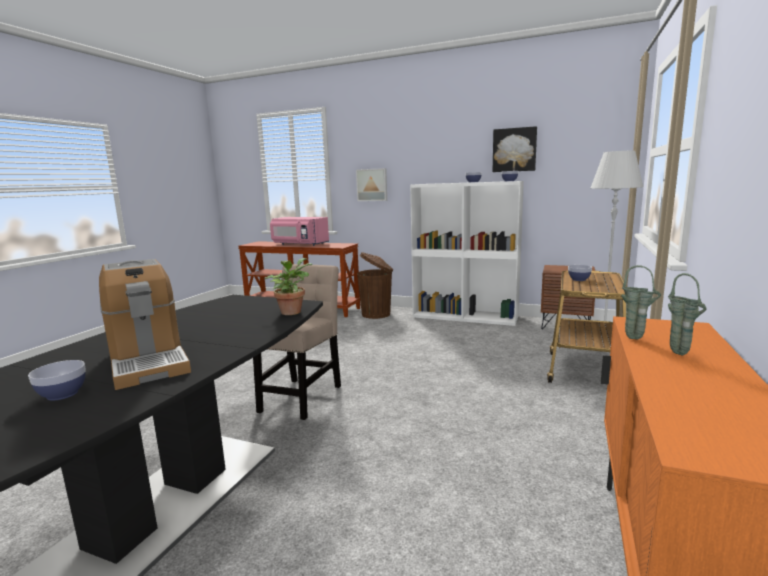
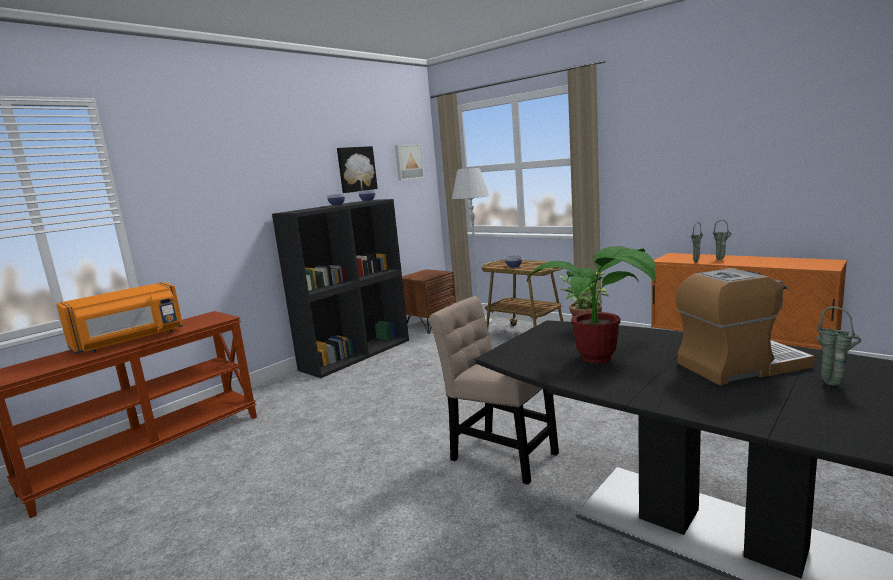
camera: 70 degrees left, 0 degrees up
bowl [28,360,86,401] -> green vase [816,307,862,386]
pink microwave [270,217,329,246] -> orange microwave [56,282,183,354]
picture [356,168,387,201] -> picture moved to [395,144,425,181]
brown trash can [357,252,393,319] -> none
white bookcase [410,181,524,326] -> black bookcase [272,199,409,378]
none -> potted plant [527,246,656,363]

